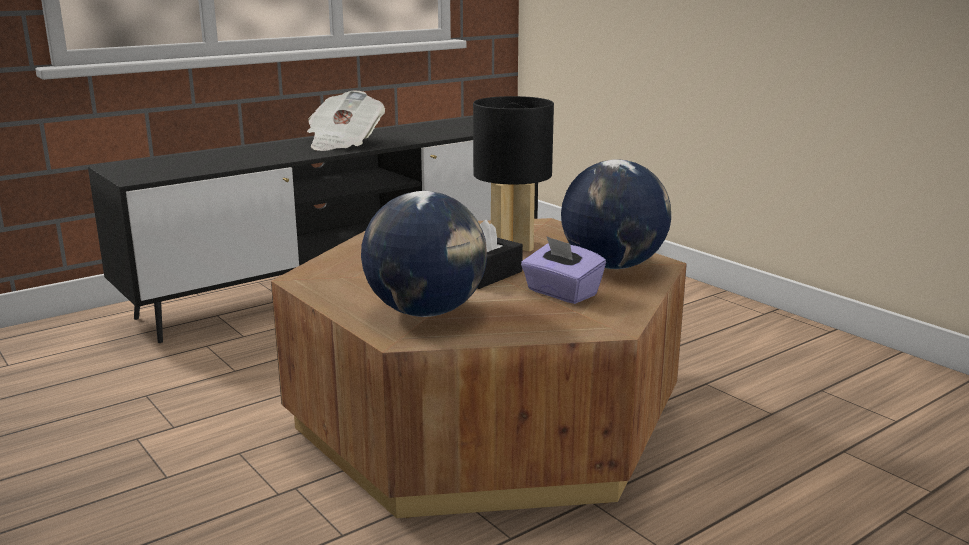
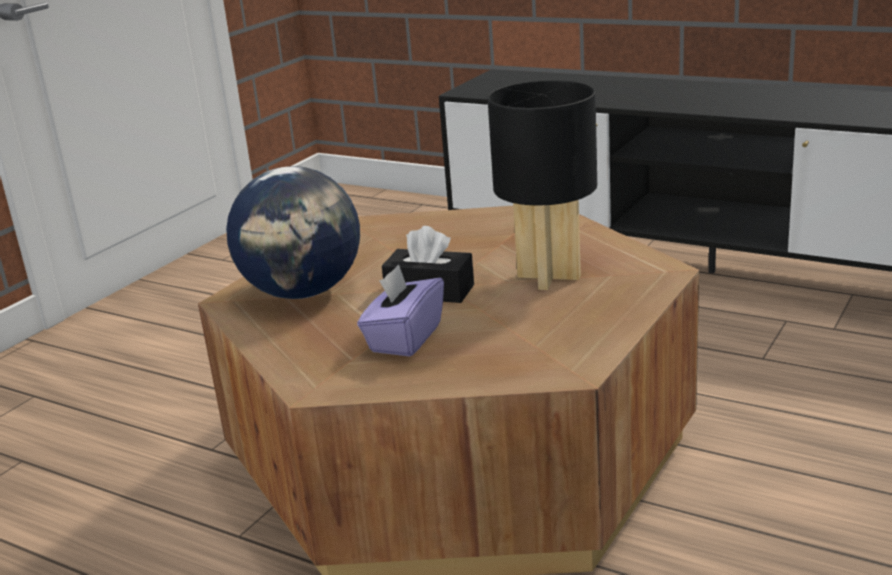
camera: 70 degrees right, 5 degrees up
newspaper [307,90,385,151] -> none
globe [561,159,671,269] -> none

